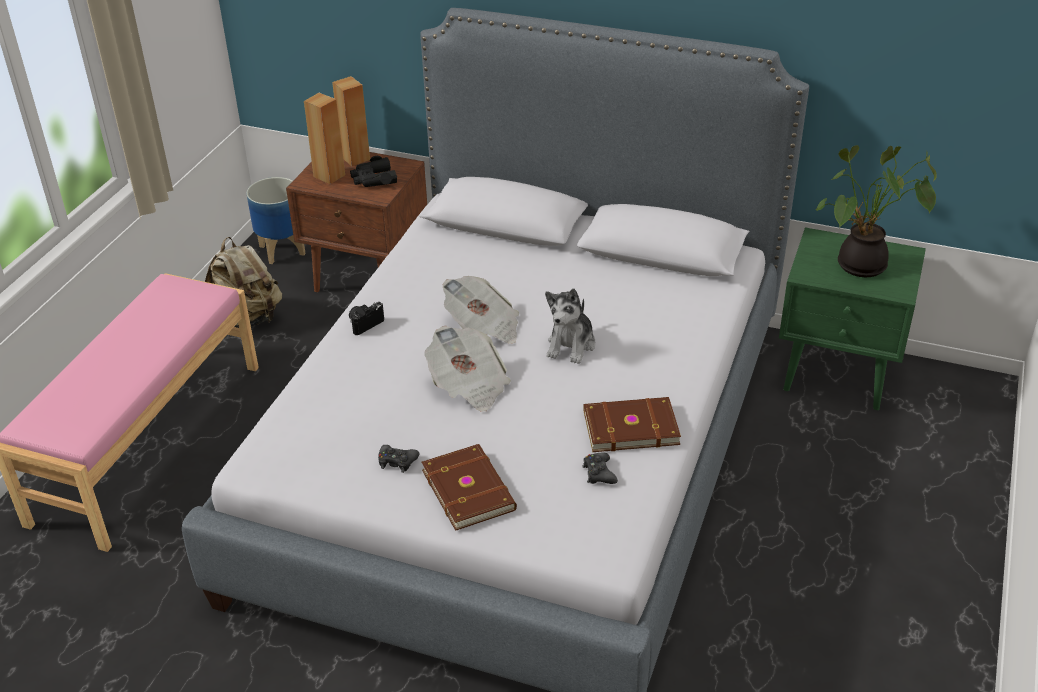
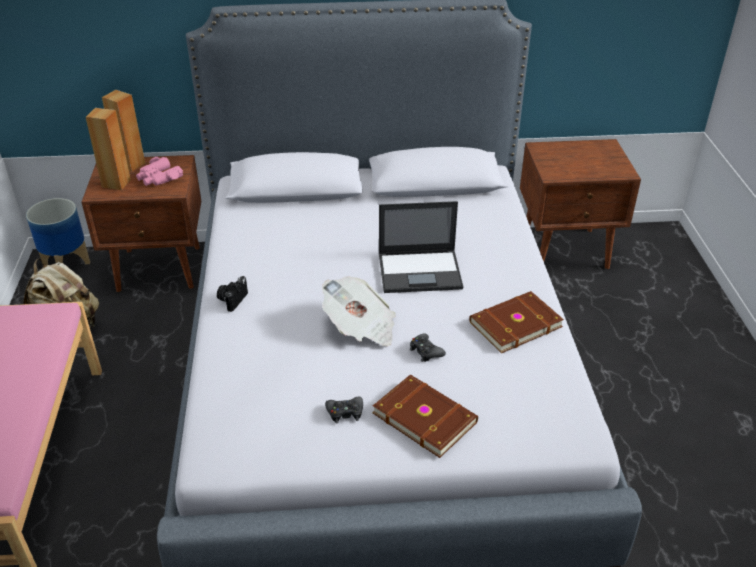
camera: 25 degrees left, 0 degrees up
black binoculars [350,156,397,187] -> pink binoculars [136,157,183,186]
newspaper [443,276,519,344] -> none
plush toy [545,288,596,364] -> laptop [379,201,463,293]
black game controller [582,453,618,484] -> black game controller moved to [410,333,446,362]
green nightstand [779,227,926,410] -> brown nightstand [520,139,641,269]
potted plant [815,145,937,277] -> none

